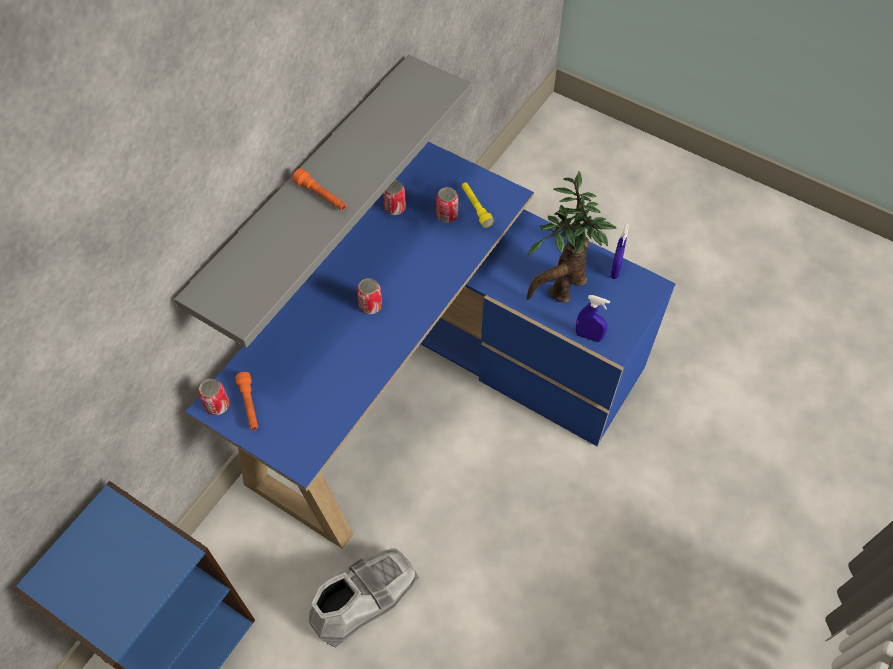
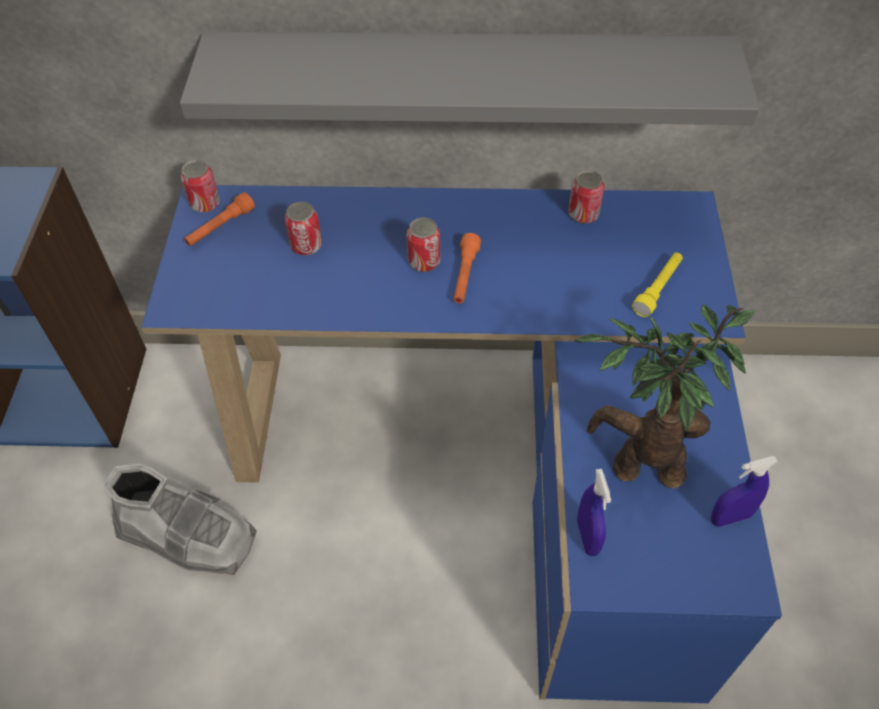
camera: 60 degrees right, 5 degrees down
orange flashlight [292,168,346,211] -> orange flashlight moved to [453,233,481,304]
can [436,187,458,223] -> can moved to [285,202,322,255]

